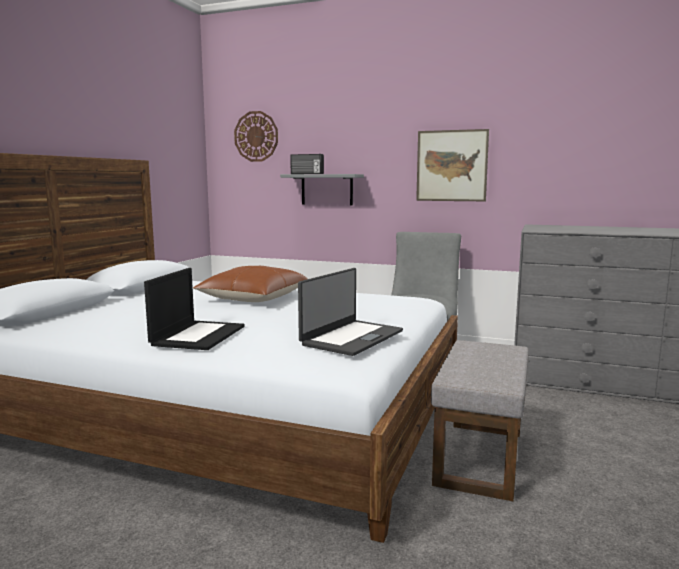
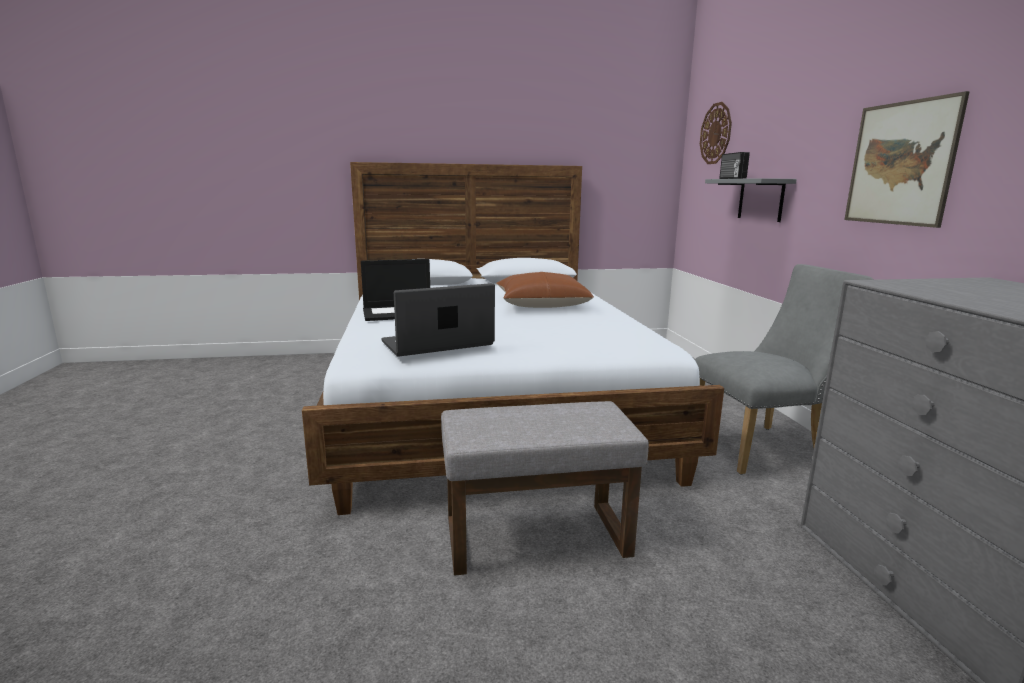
camera: 60 degrees right, 5 degrees up
laptop [298,268,403,356] -> laptop turned 150 degrees clockwise [381,283,495,357]

